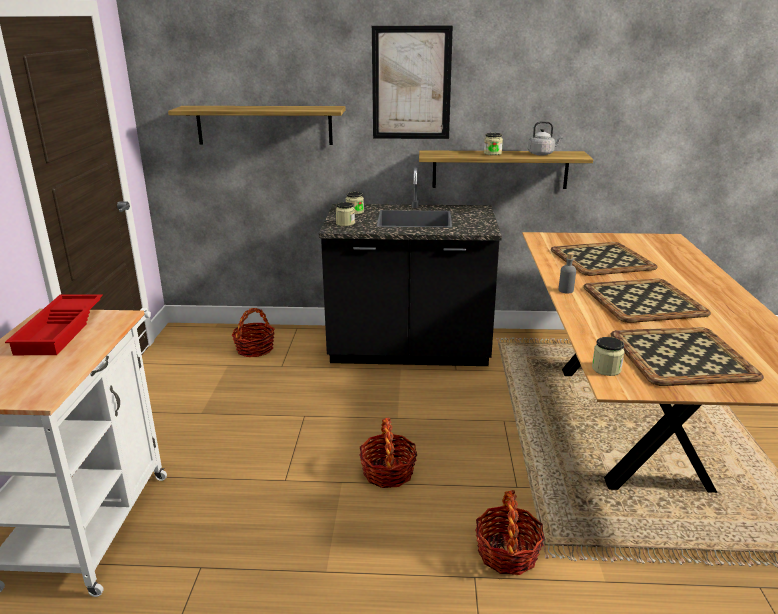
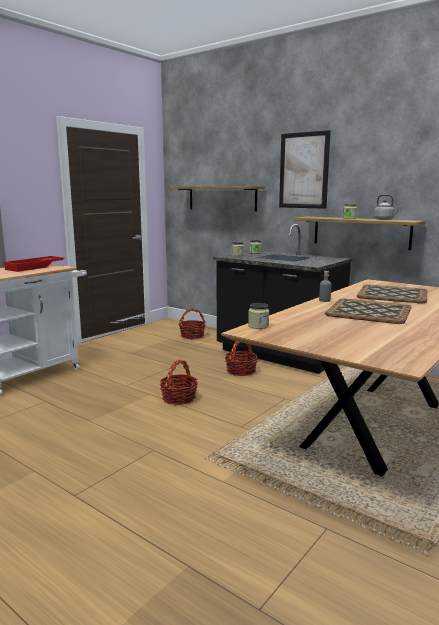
camera: 35 degrees right, 10 degrees down
basket [475,490,545,575] -> basket moved to [225,341,258,376]
tray [610,327,764,386] -> none

